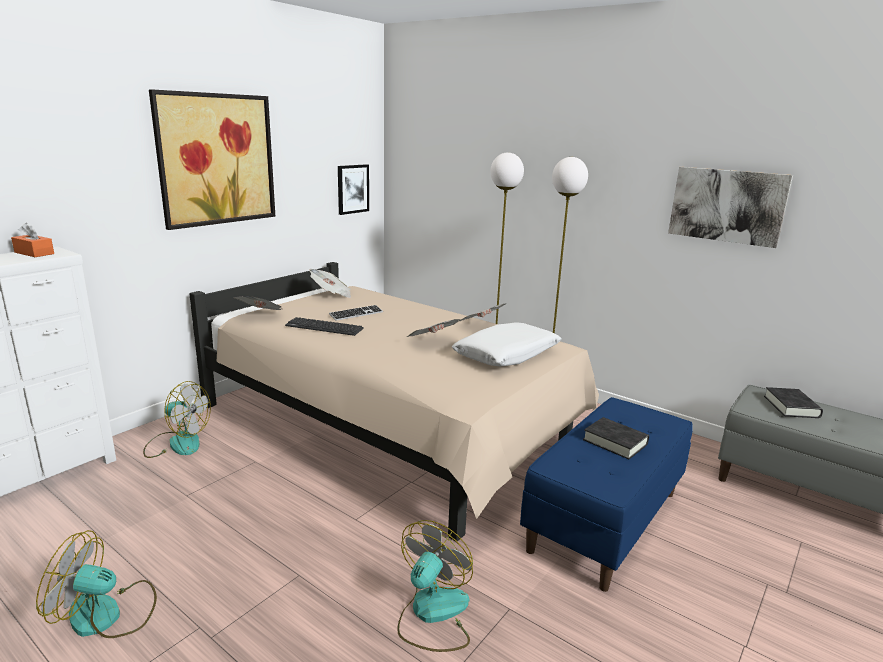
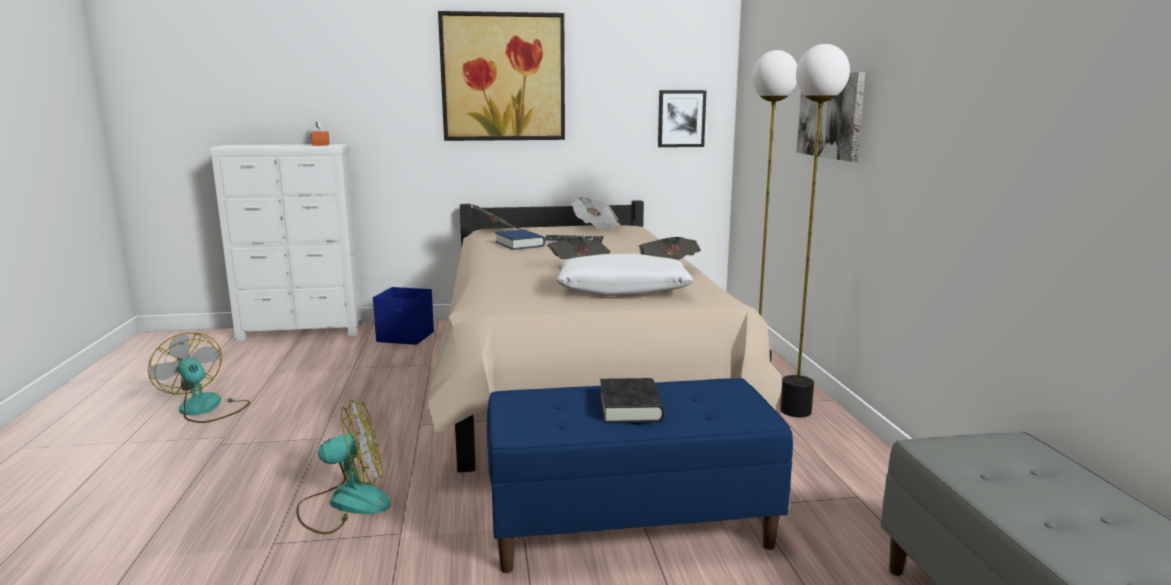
camera: 45 degrees right, 5 degrees down
fan [143,381,211,458] -> blue storage box [373,287,434,345]
keyboard [285,317,364,336] -> blue book [495,229,545,250]
picture [668,167,793,248] -> picture moved to [797,72,866,162]
black book [764,387,823,418] -> none

